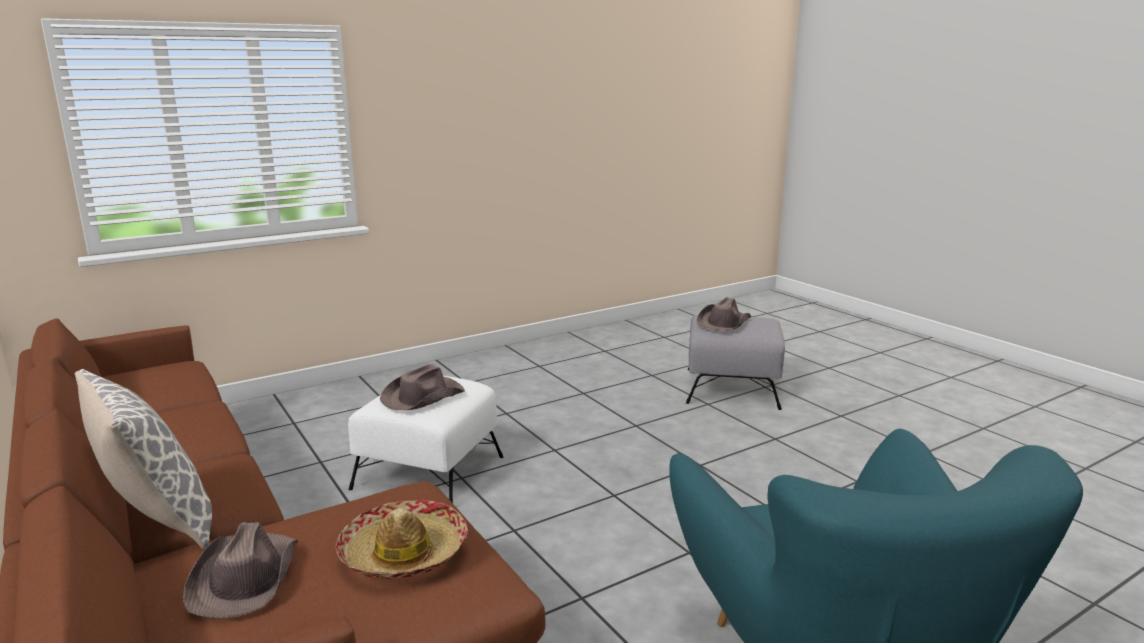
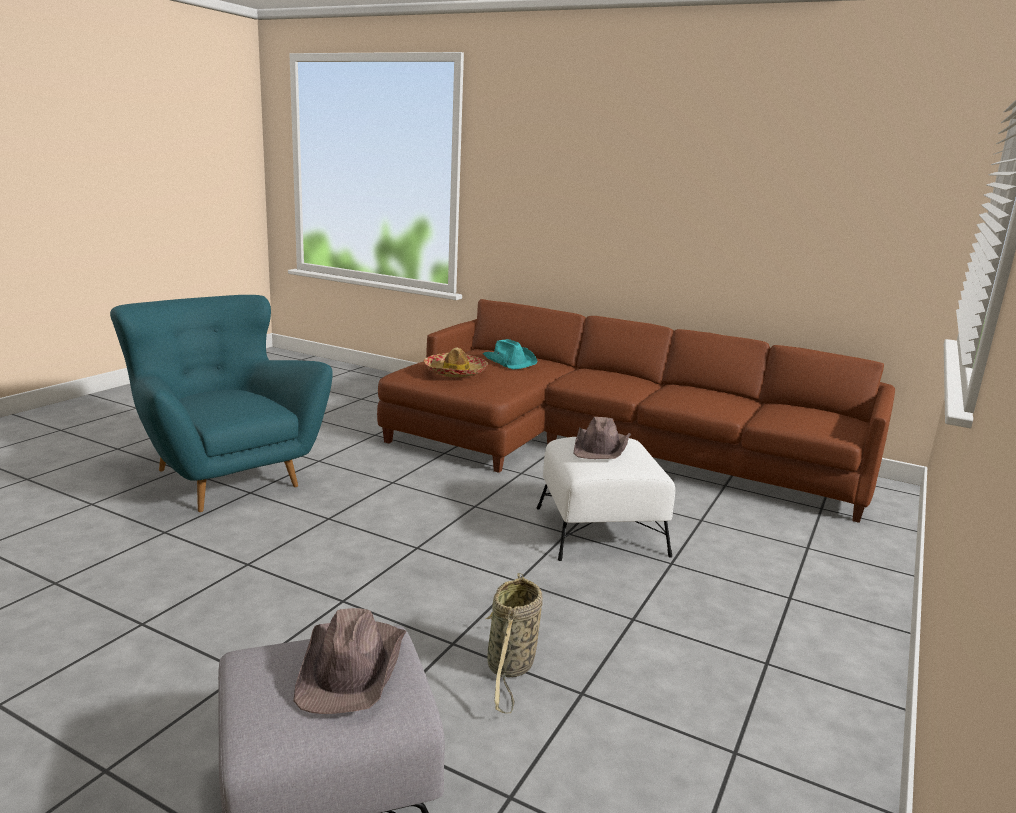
camera: 150 degrees right, 0 degrees up
pillow [75,369,212,549] -> none
brown hat [183,522,299,618] -> turquoise hat [483,339,537,369]
none -> basket [485,573,543,714]

